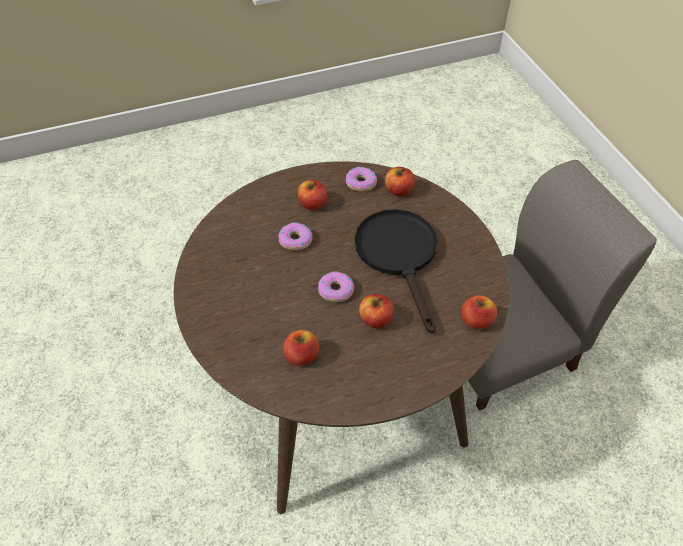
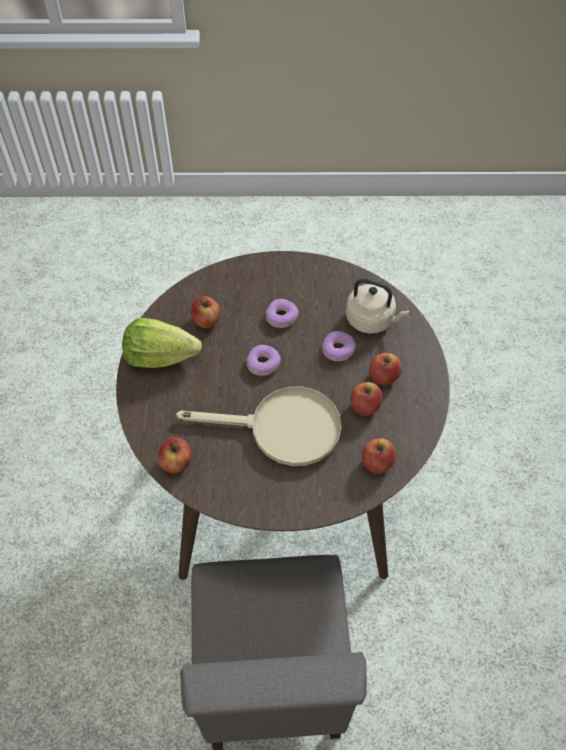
camera: 110 degrees right, 5 degrees up
donut [346,167,377,191] -> donut moved to [266,299,299,328]
black frying pan [355,209,438,334] -> beige frying pan [176,386,341,466]
apple [359,294,394,328] -> apple moved to [350,382,383,416]
none -> lettuce [122,318,202,368]
none -> beige kettle [346,278,409,334]

